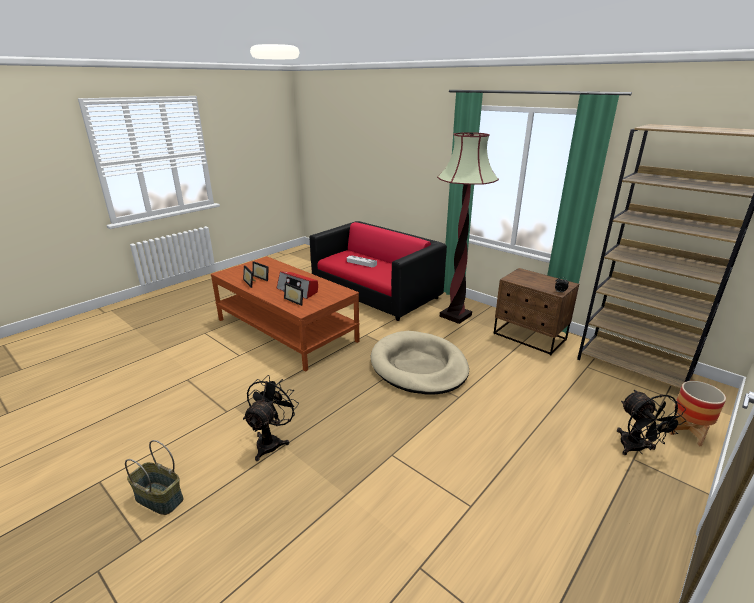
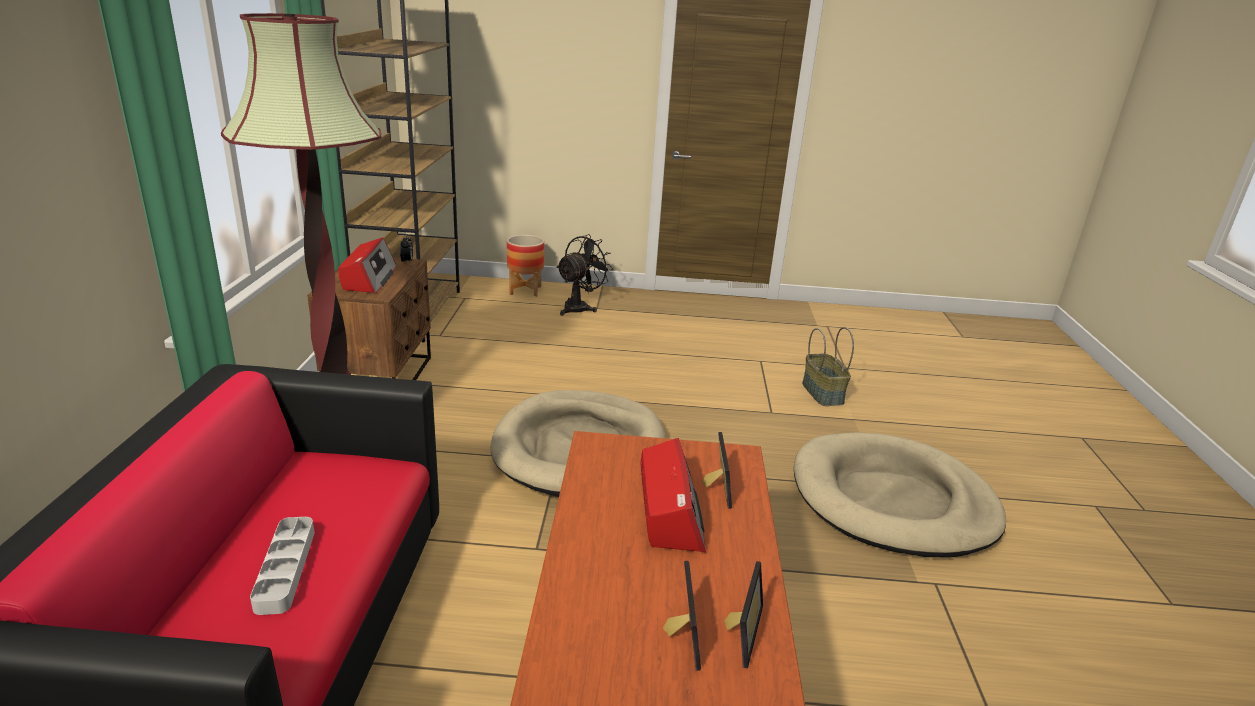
camera: 130 degrees left, 0 degrees up
basket [125,440,183,515] -> basket moved to [802,327,854,406]
black fan [243,375,299,461] -> beige dog bed [794,432,1006,557]
none -> radio [338,238,397,293]

